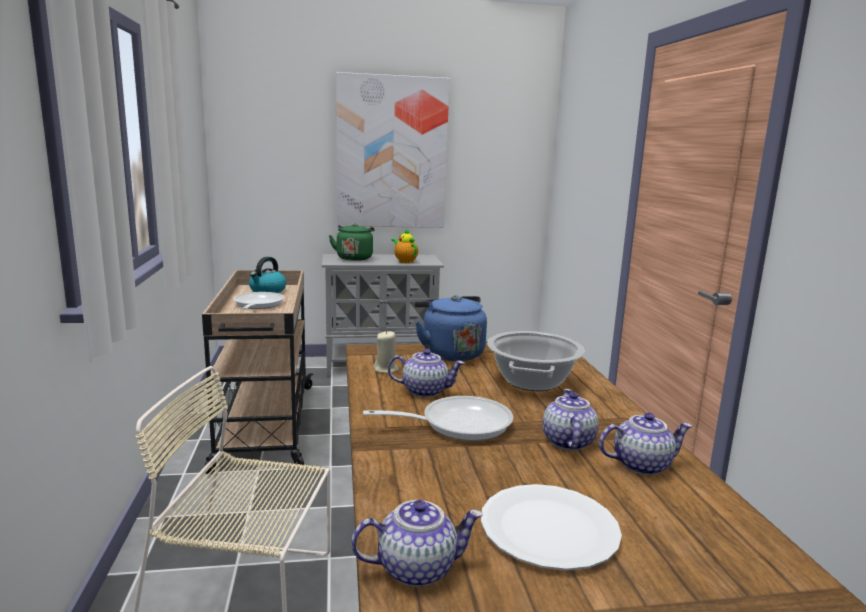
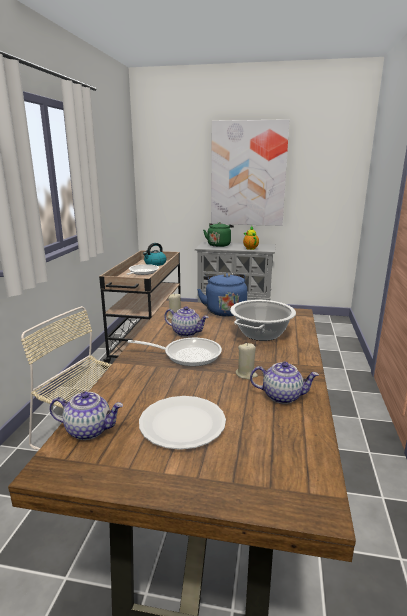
camera: 20 degrees right, 5 degrees up
teapot [543,389,599,450] -> beige candle [236,343,258,380]

